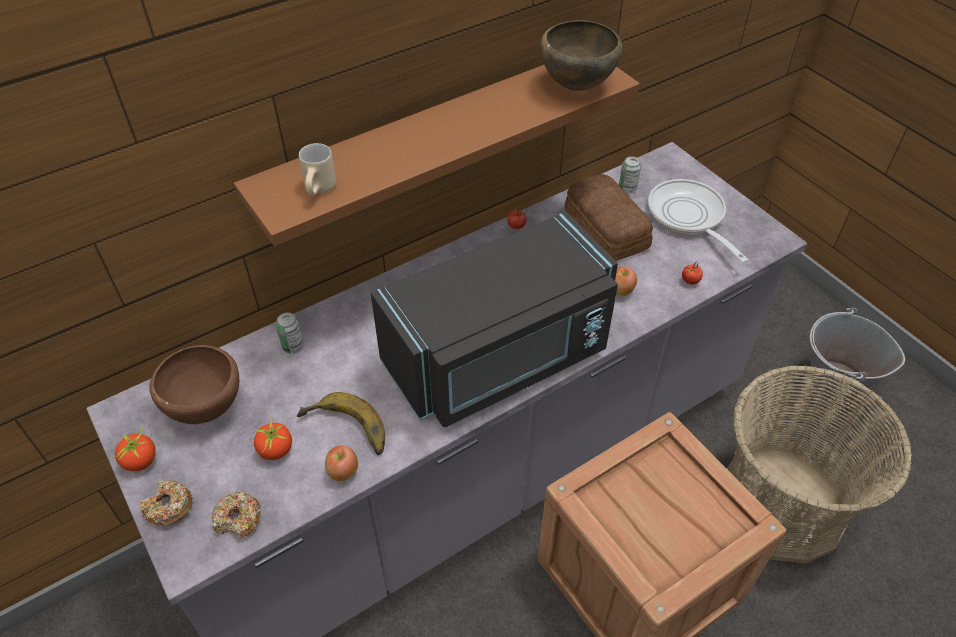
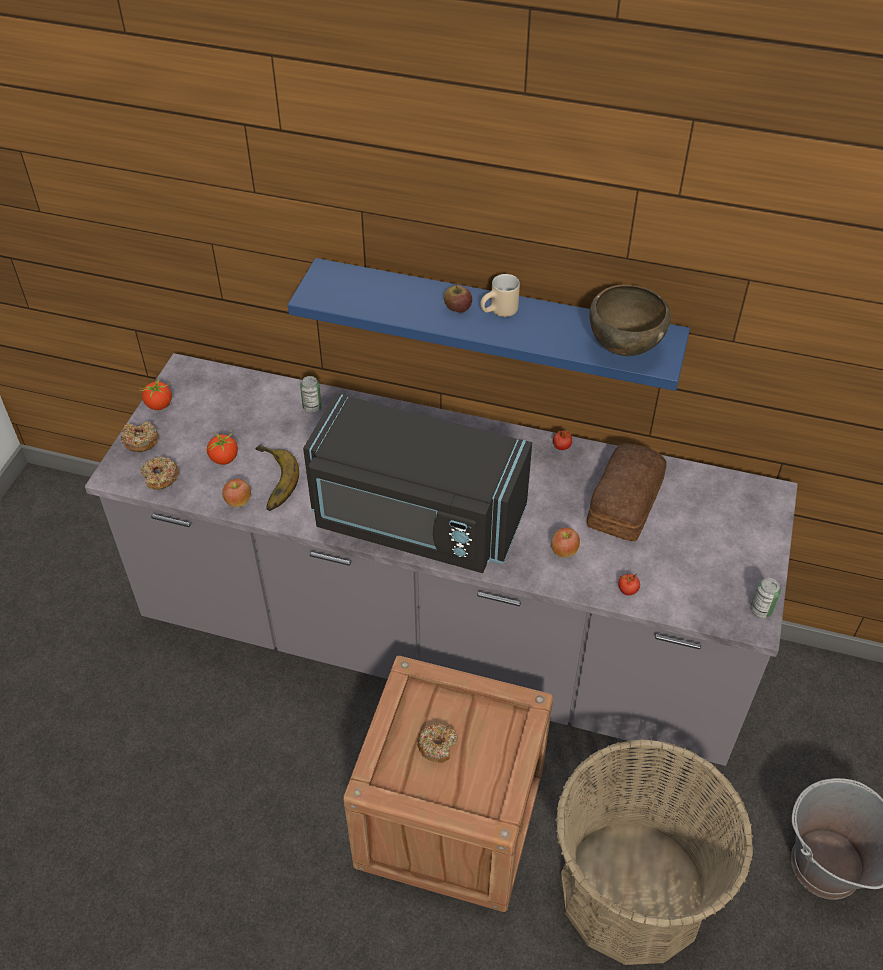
camera: 50 degrees right, 0 degrees up
brown bowl [149,345,239,424] -> none
brown shelf [234,65,640,246] -> blue shelf [288,258,690,391]
beige mug [299,143,336,196] -> beige mug moved to [480,274,520,317]
can [619,157,641,194] -> can moved to [751,578,781,618]
frying pan [648,179,748,263] -> none
none -> donut [417,723,458,763]
none -> apple [444,284,472,313]

